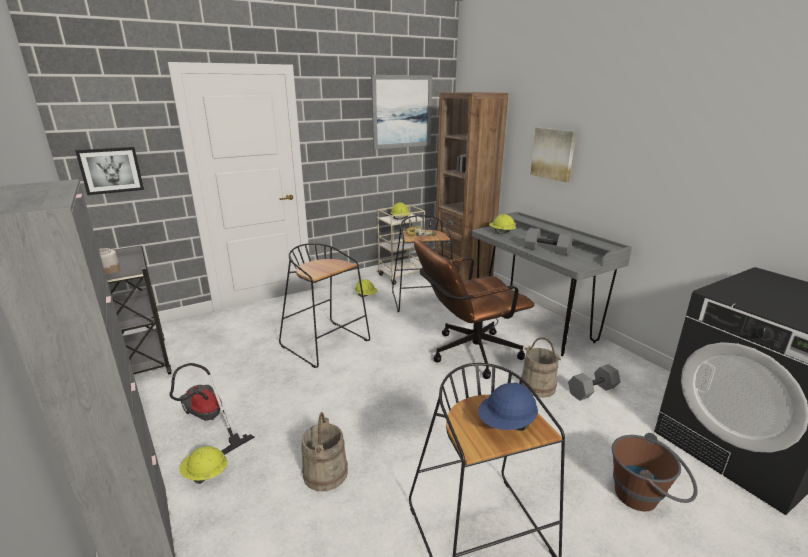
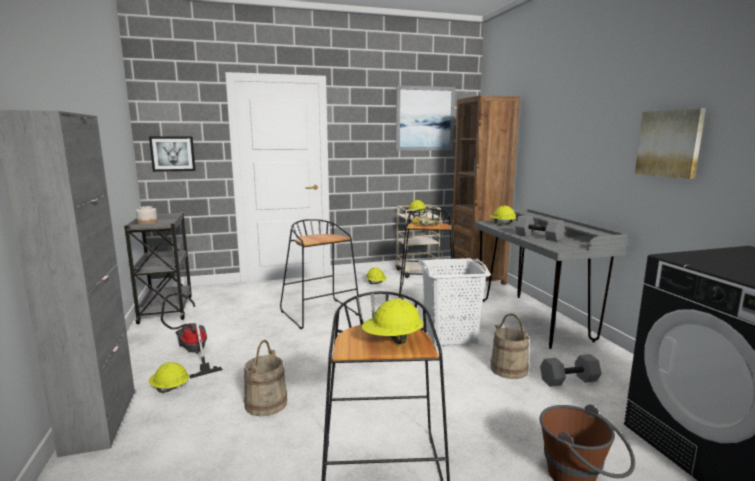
camera: 15 degrees right, 10 degrees down
brown office chair [414,240,534,379] -> white laundry basket [418,258,491,346]
blue hard hat [478,382,538,431] -> yellow hard hat [361,299,423,344]
picture [530,128,576,182] -> picture moved to [635,108,706,179]

